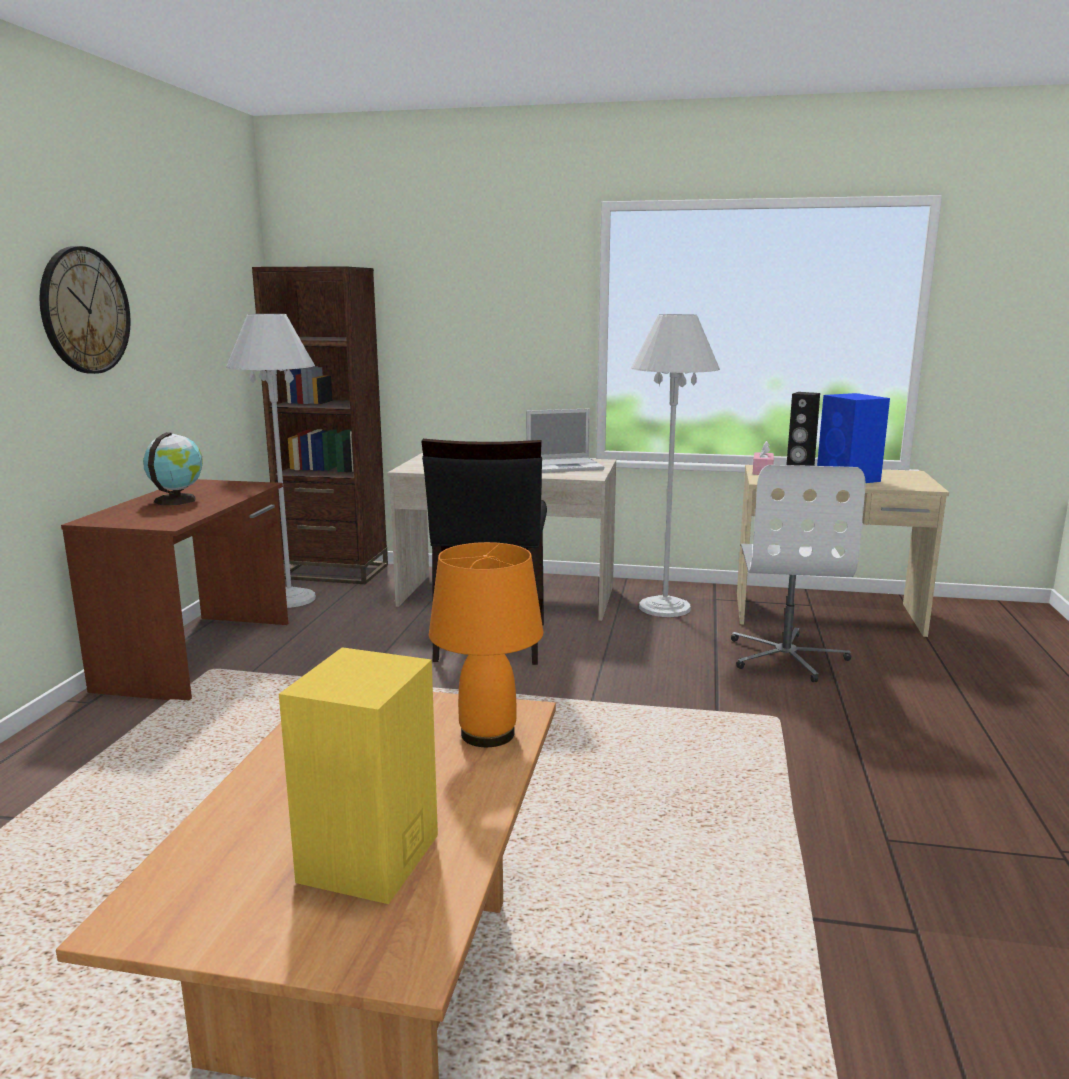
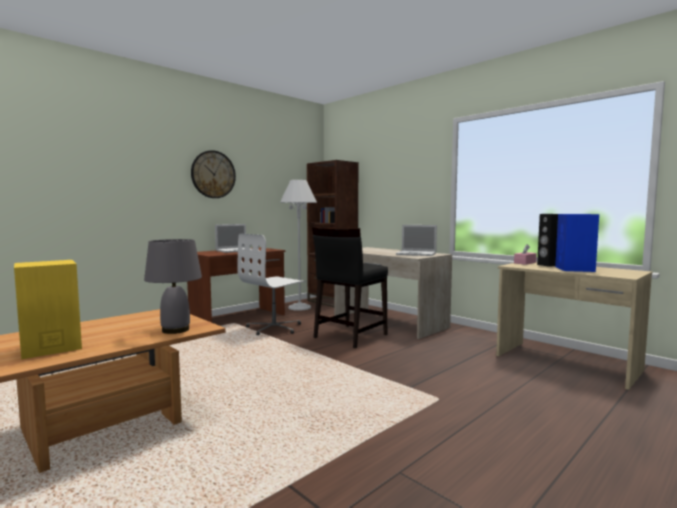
camera: 35 degrees right, 10 degrees down
globe [143,432,203,505] -> laptop [215,224,252,253]
orange table lamp [429,542,544,747] -> grey table lamp [144,239,202,334]
white floor lamp [631,314,720,617] -> none
white office chair [731,465,866,682] -> white office chair moved to [237,233,306,335]

